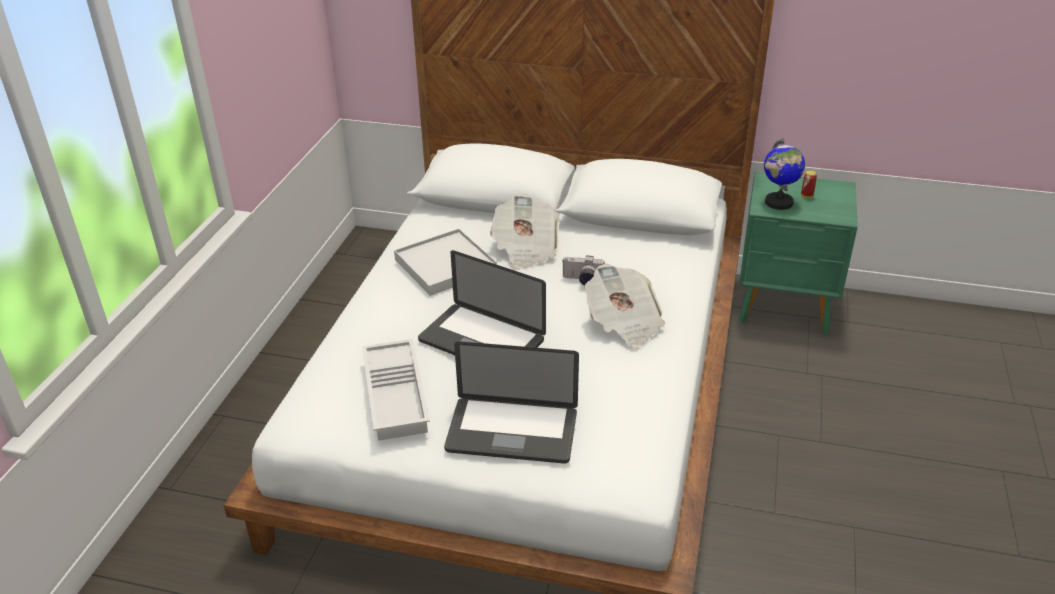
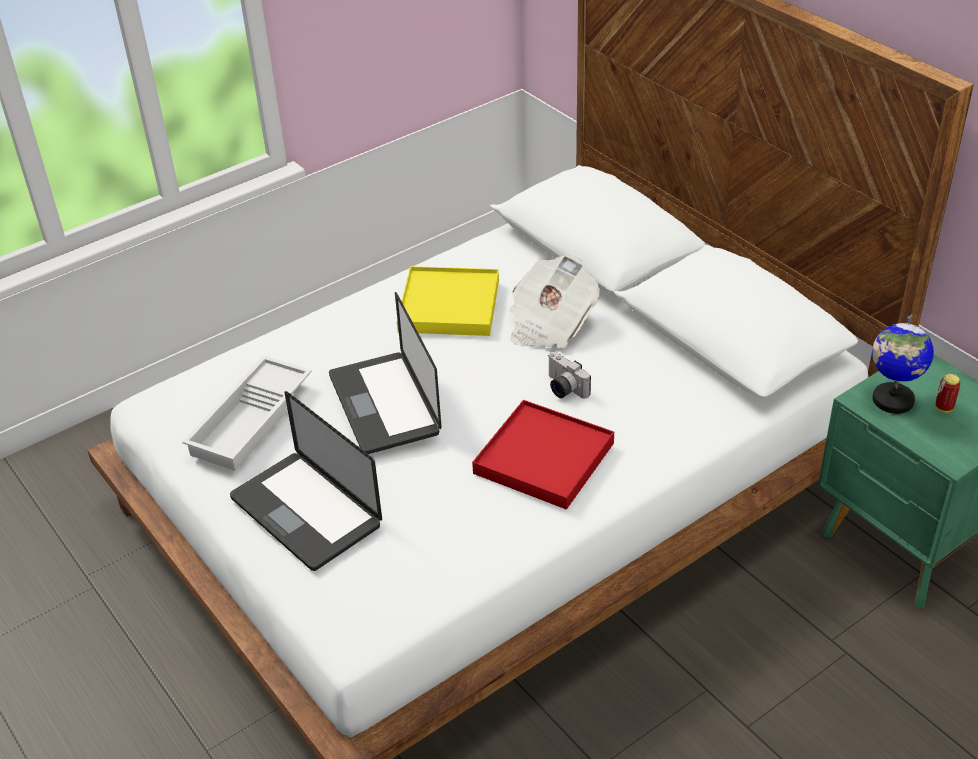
camera: 40 degrees right, 5 degrees up
white tray [394,229,497,296] -> yellow tray [397,266,499,336]
newspaper [584,264,665,349] -> red tray [472,400,614,510]

